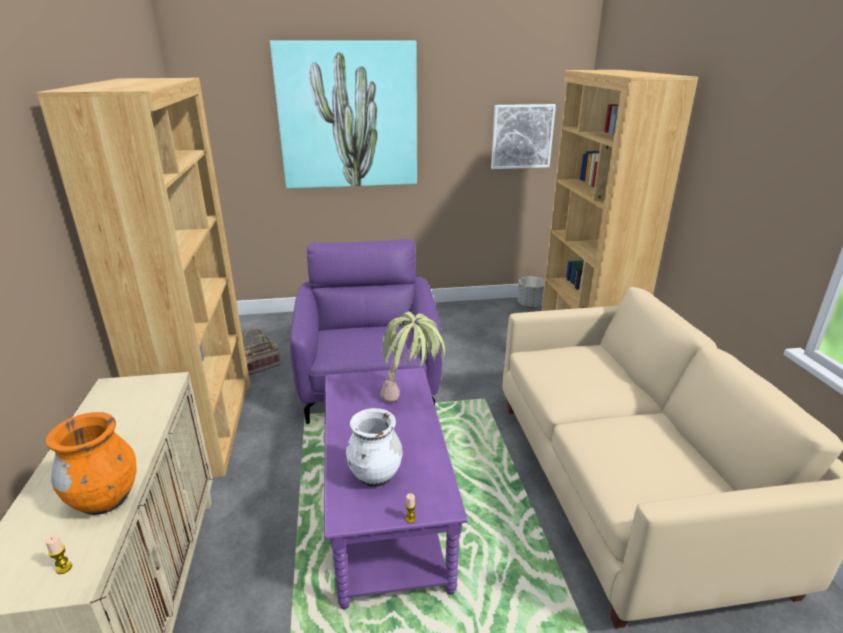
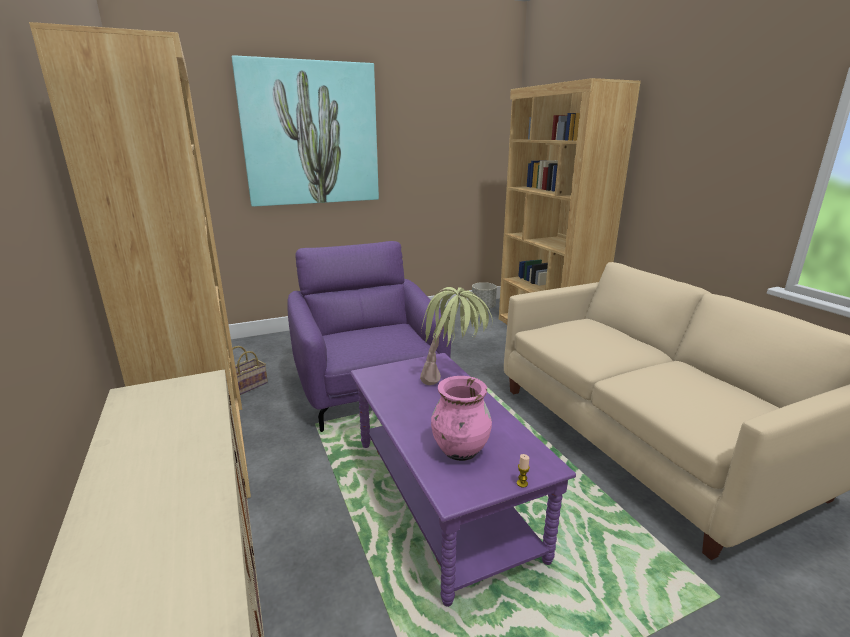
camera: 15 degrees left, 5 degrees down
candle [45,534,72,574] -> none
orange vase [46,412,137,515] -> none
white vase [346,408,402,487] -> pink vase [431,376,492,461]
picture [491,104,556,169] -> none

